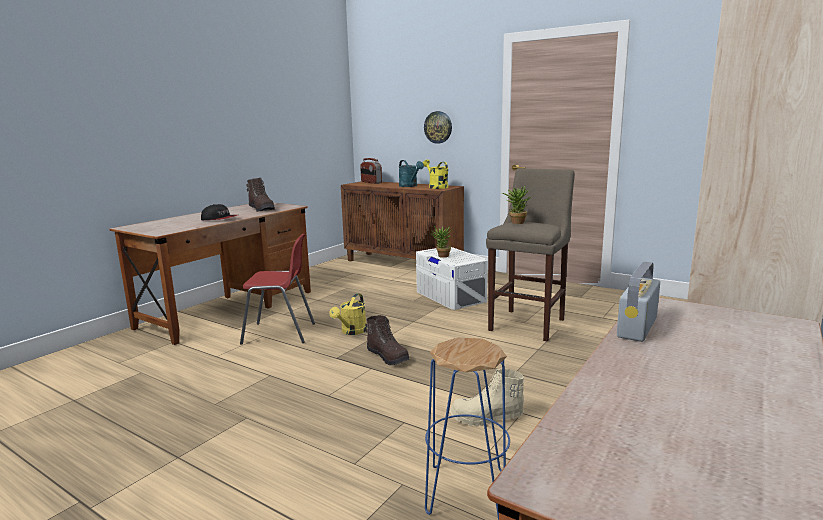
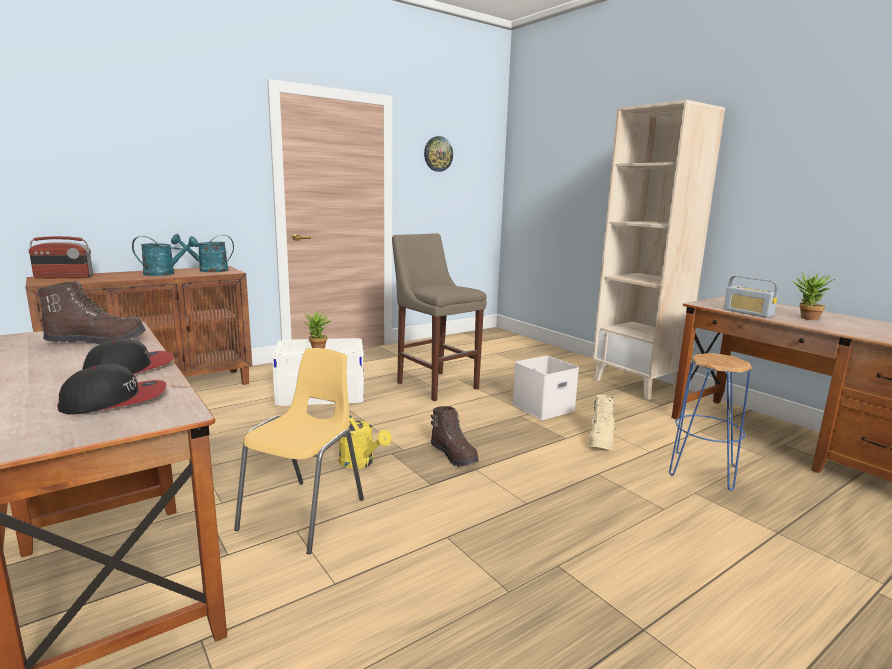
camera: 70 degrees left, 0 degrees up
red chair [240,234,315,345] -> yellow chair [234,348,364,554]
brown boot [365,315,410,365] -> brown boot turned 75 degrees clockwise [431,406,479,467]
yellow watering can [423,160,448,189] -> turquoise watering can [171,234,234,272]
wall clock [424,111,452,144] -> wall clock moved to [424,136,453,172]
potted plant [502,185,531,224] -> potted plant moved to [793,271,835,320]
none -> cap [57,364,167,414]
none -> white storage box [512,356,579,420]

